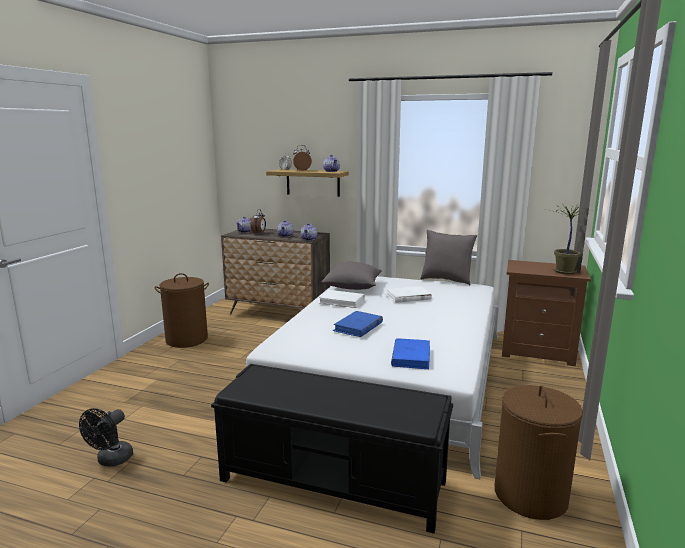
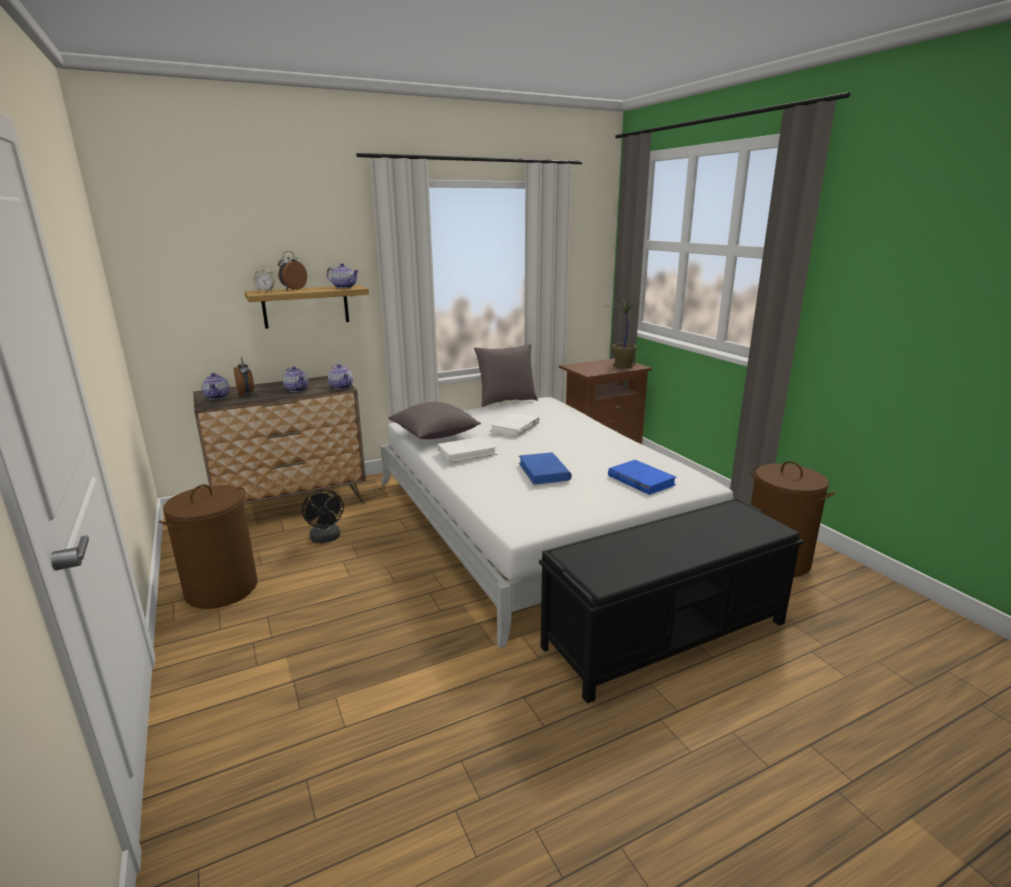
camera: 45 degrees left, 5 degrees up
black fan [79,408,133,467] -> black fan moved to [302,489,344,543]

